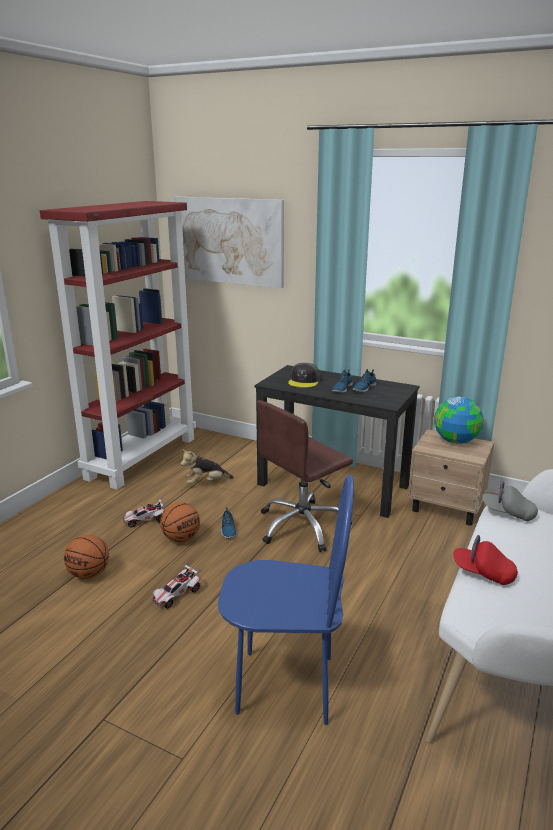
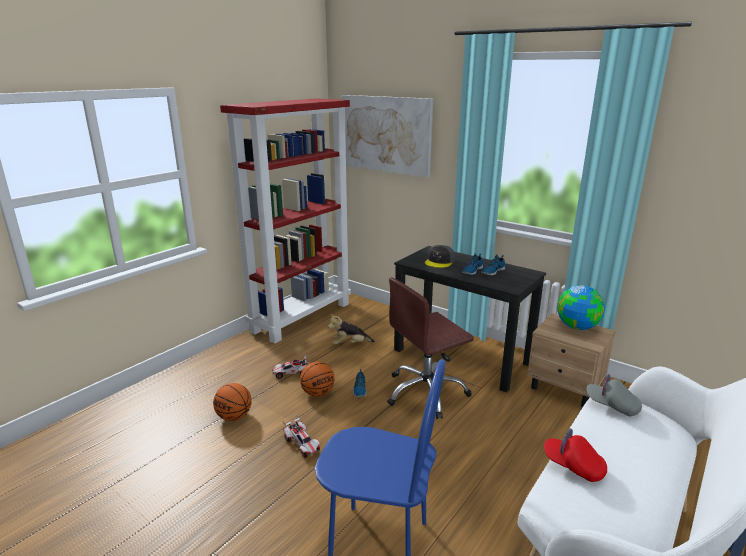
camera: 10 degrees right, 0 degrees up
toy car [152,561,202,609] -> toy car turned 90 degrees counterclockwise [283,415,321,458]

